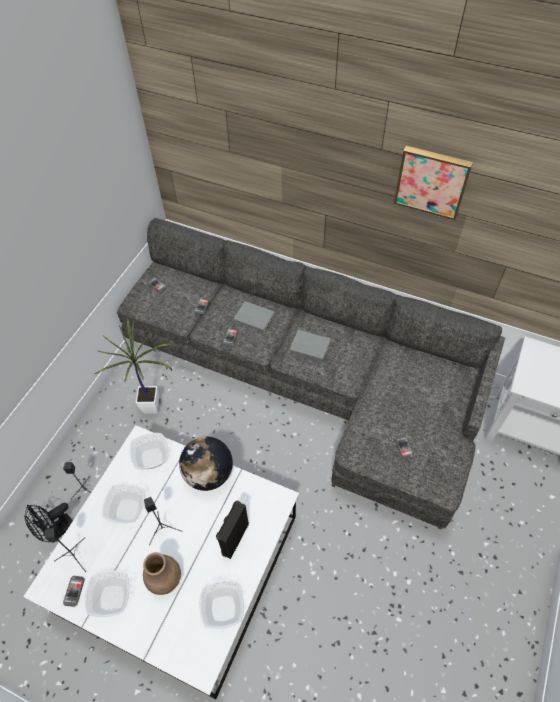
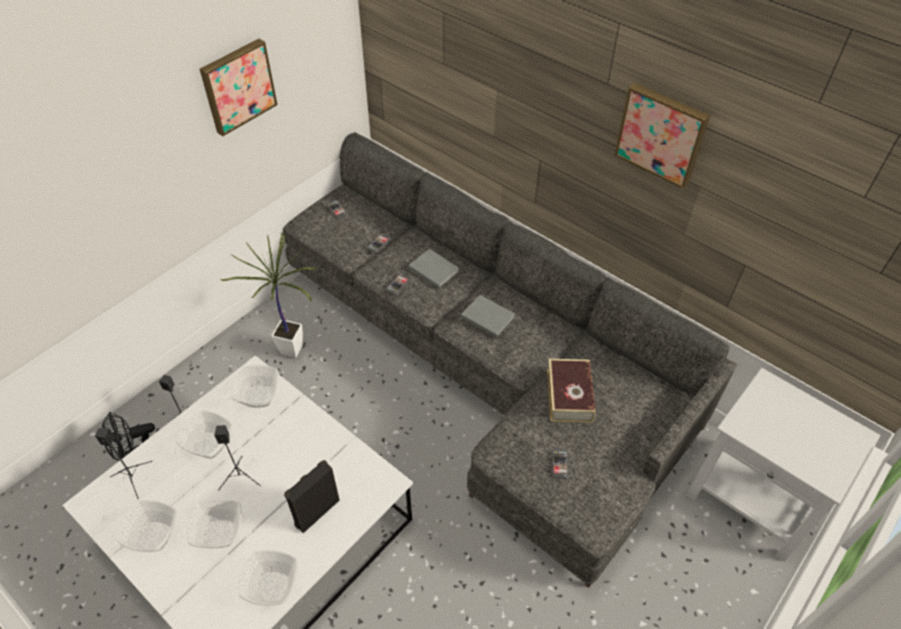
camera: 15 degrees right, 5 degrees down
phone [63,576,85,607] -> none
brown vase [143,552,181,595] -> bowl [187,498,242,548]
globe [179,437,233,491] -> none
none -> picture [200,39,278,136]
none -> book [547,359,596,423]

